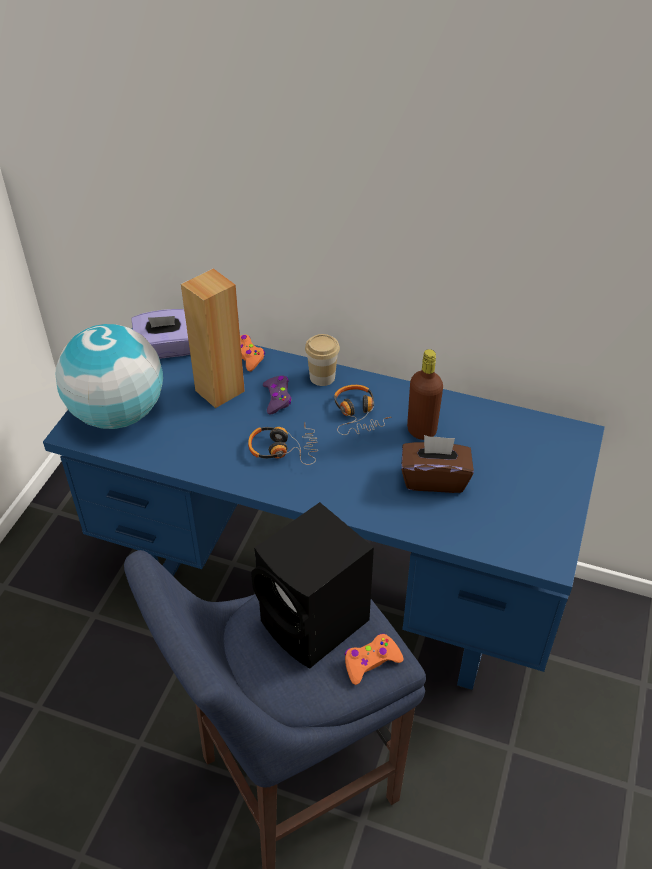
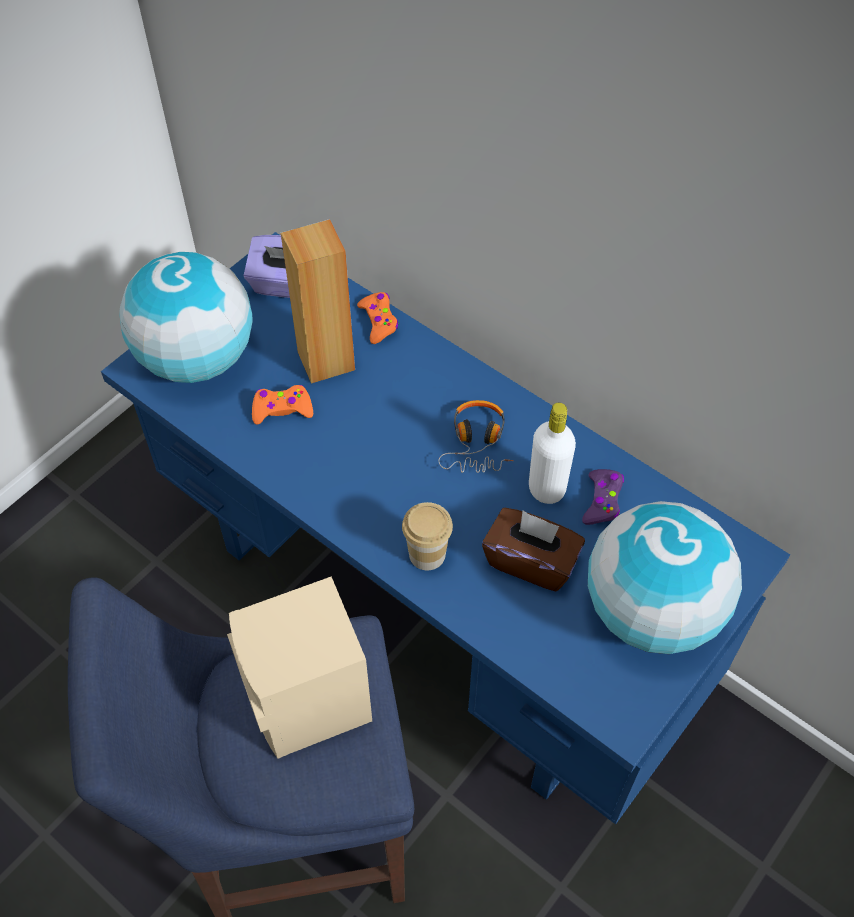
camera: 20 degrees right, 10 degrees up
headphones [248,422,318,465] -> none
black speaker [251,502,374,669] -> beige speaker [227,577,372,758]
purple game controller [263,375,291,415] -> purple game controller moved to [582,469,624,525]
cup [305,334,340,386] -> cup moved to [402,502,453,570]
orange game controller [345,633,403,685] -> orange game controller moved to [252,385,313,424]
brown bottle [407,349,443,440] -> white bottle [529,403,576,504]
none -> globe [588,501,742,654]

